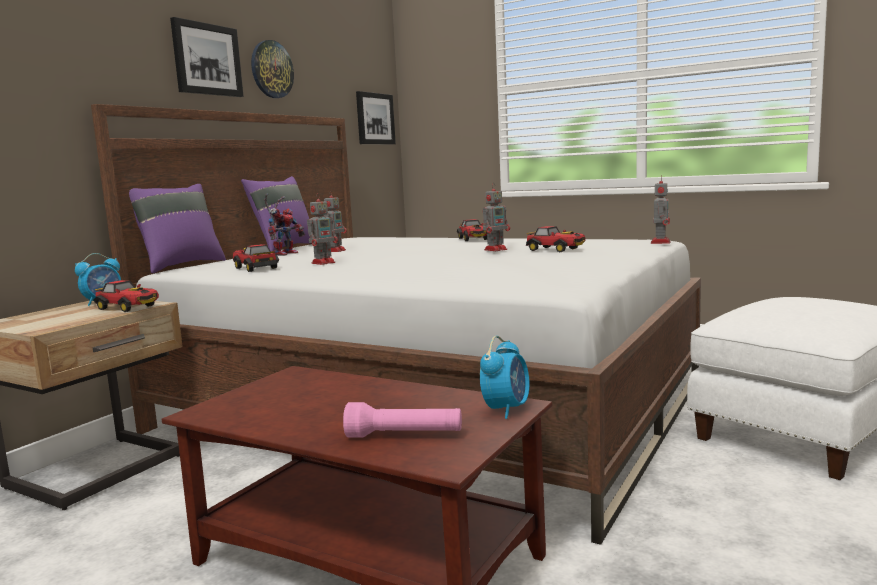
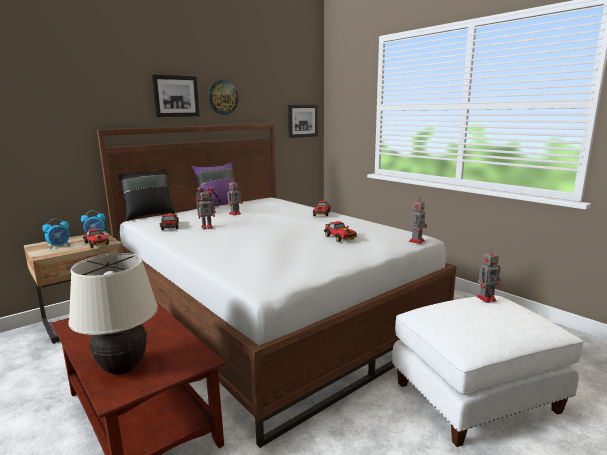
camera: 20 degrees right, 5 degrees up
purple pillow [129,184,226,274] -> black pillow [118,169,175,221]
pink flashlight [343,402,462,437] -> beige table lamp [68,253,158,375]
alarm clock [480,336,530,419] -> alarm clock moved to [42,219,70,249]
toy robot [483,184,510,251] -> toy robot moved to [477,248,502,303]

